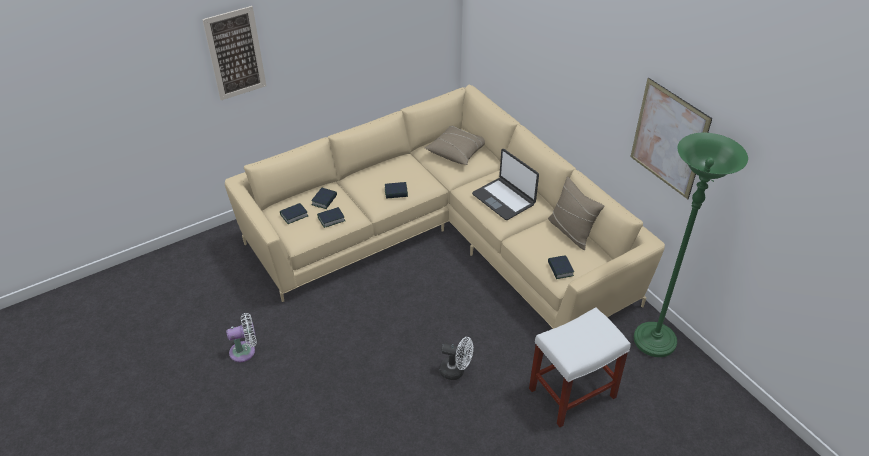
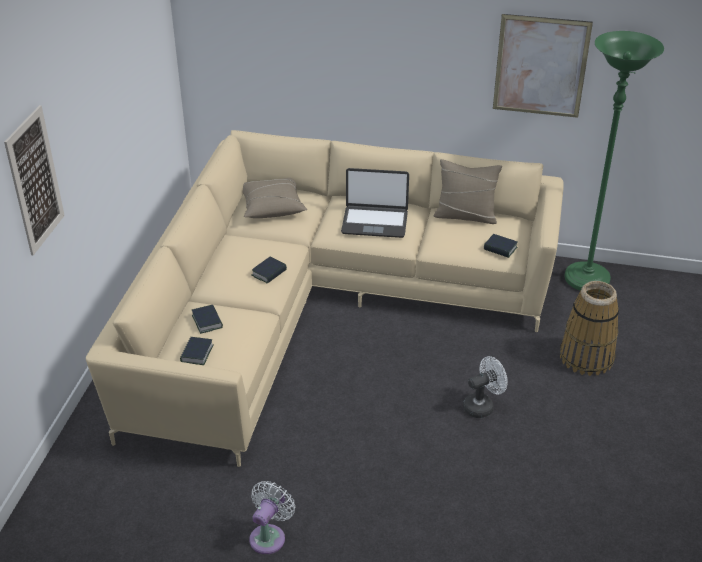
camera: 45 degrees left, 5 degrees down
book [317,207,345,228] -> none
white stool [529,307,631,427] -> basket [560,281,619,376]

